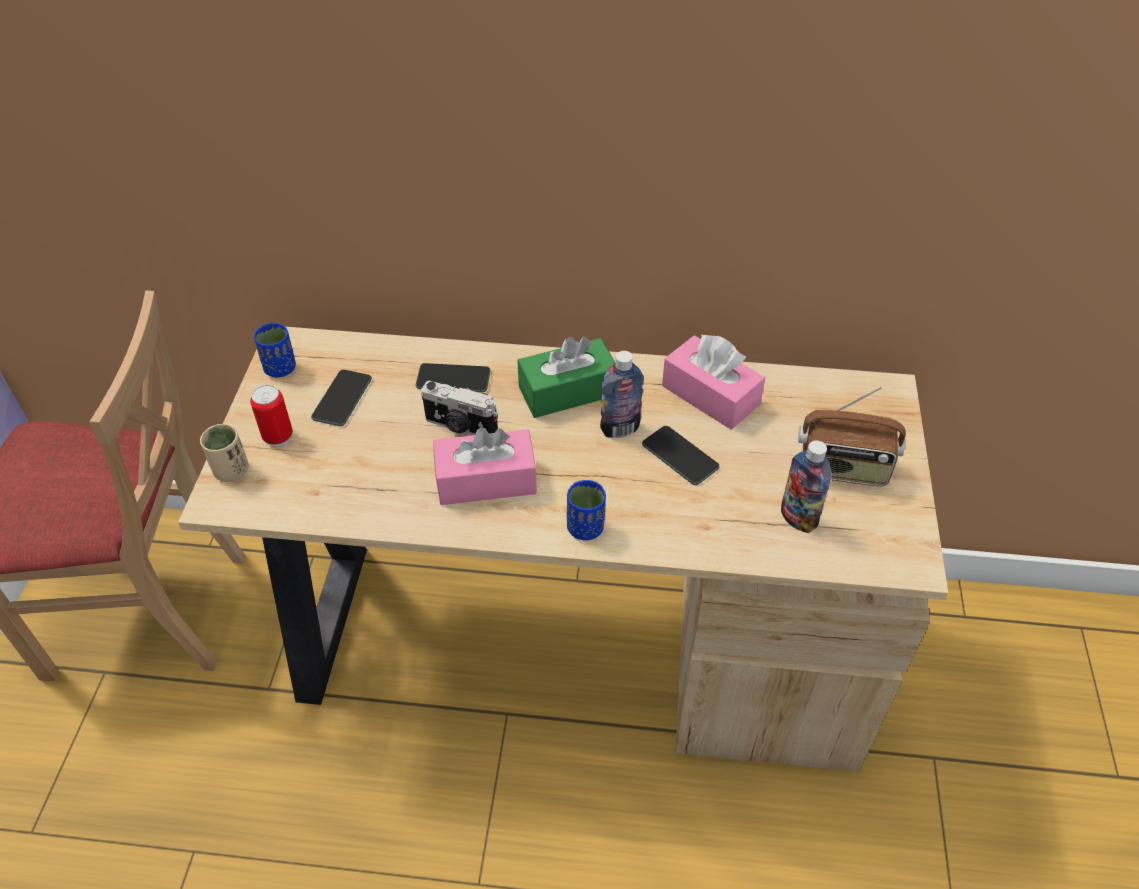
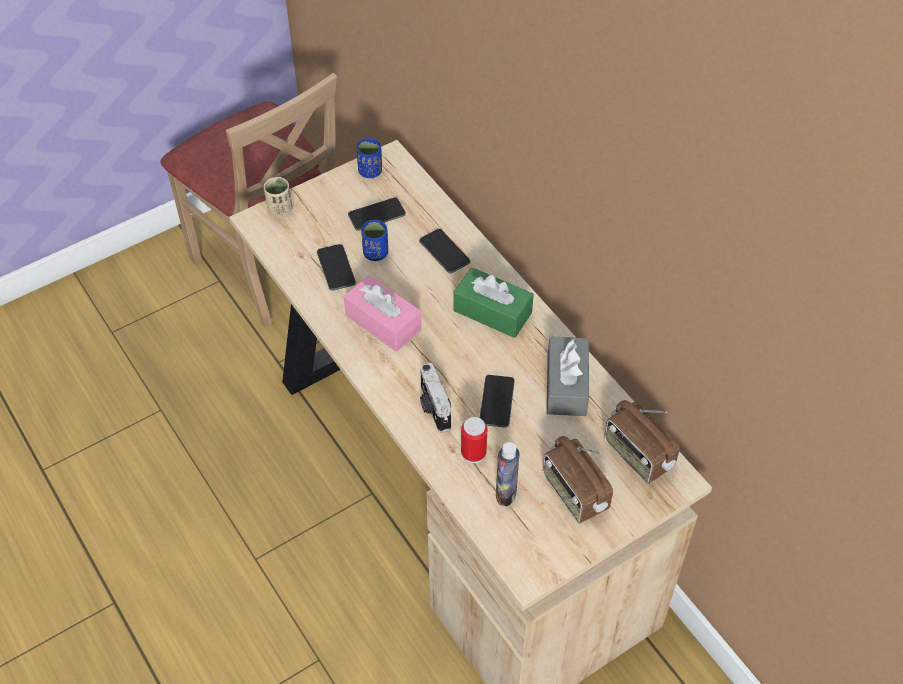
camera: 50 degrees right, 5 degrees up
can [250,385,293,447] -> can moved to [461,417,487,463]
camera [421,381,498,435] -> camera moved to [420,363,451,433]
blue cup [567,480,606,540] -> blue cup moved to [361,220,388,261]
bottle [600,351,644,438] -> none
pink tissue box [662,334,765,430] -> grey tissue box [547,336,589,416]
none -> phone [317,244,356,291]
none -> radio [604,400,680,484]

